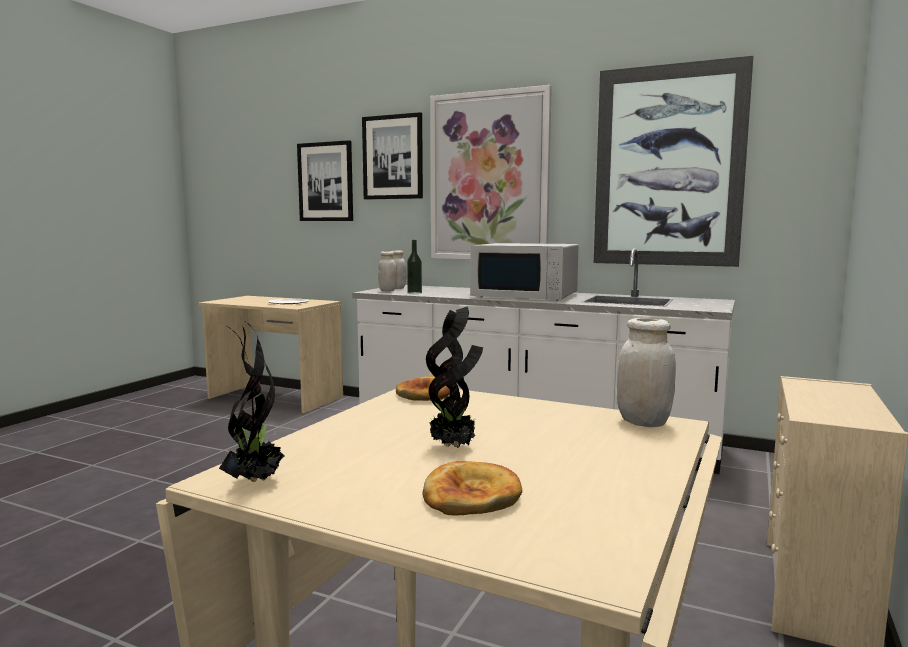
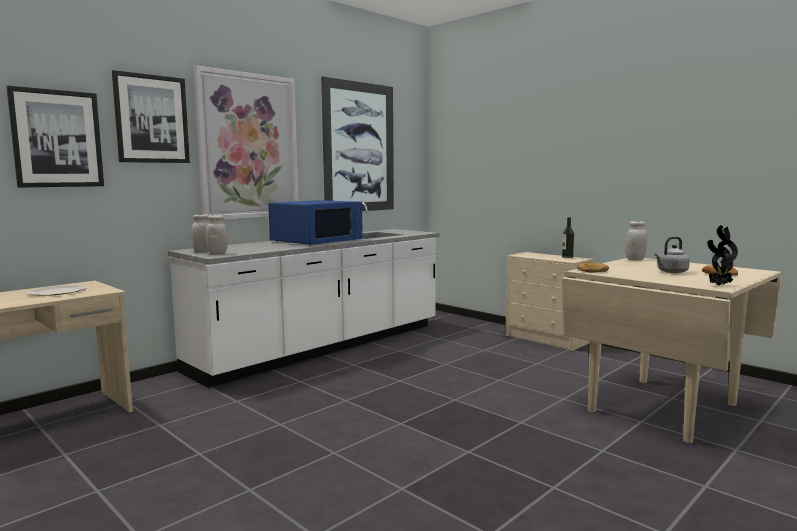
camera: 70 degrees left, 0 degrees up
bottle [407,240,422,294] -> bottle moved to [562,217,574,258]
potted plant [426,306,483,448] -> grey kettle [654,237,690,273]
white microwave [470,243,579,301] -> blue microwave [268,200,363,246]

